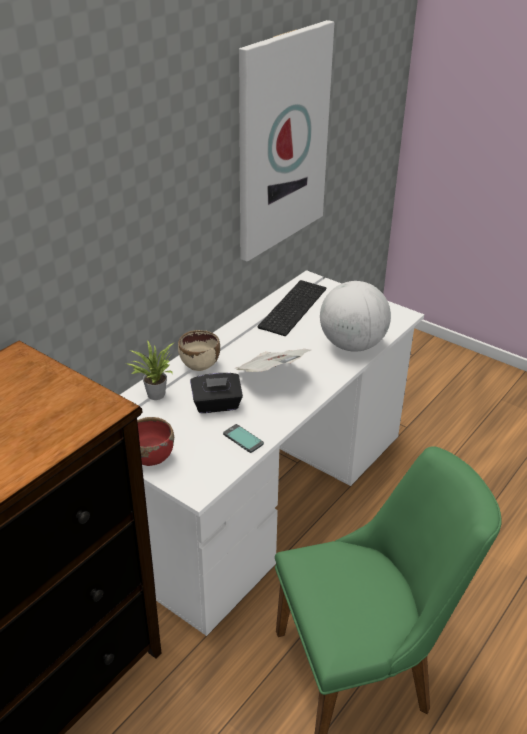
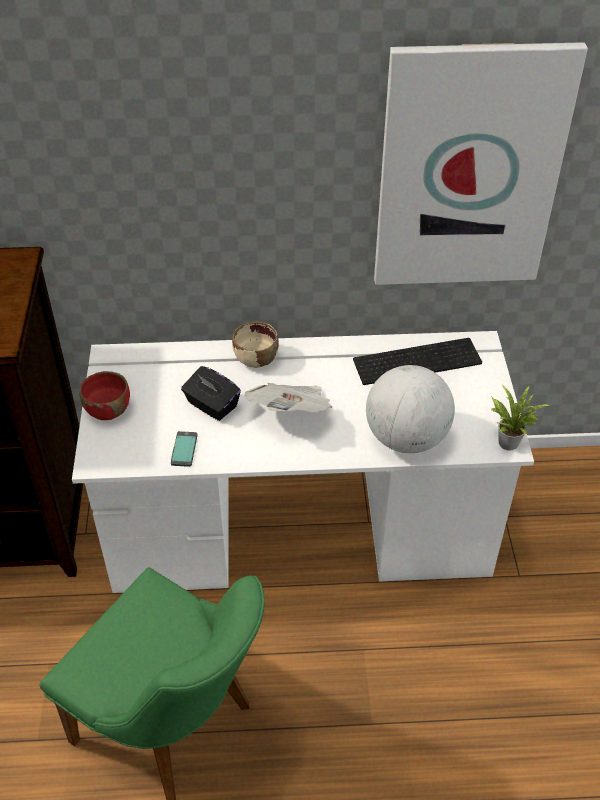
camera: 50 degrees right, 10 degrees up
potted plant [126,340,175,400] -> potted plant moved to [491,385,549,451]

